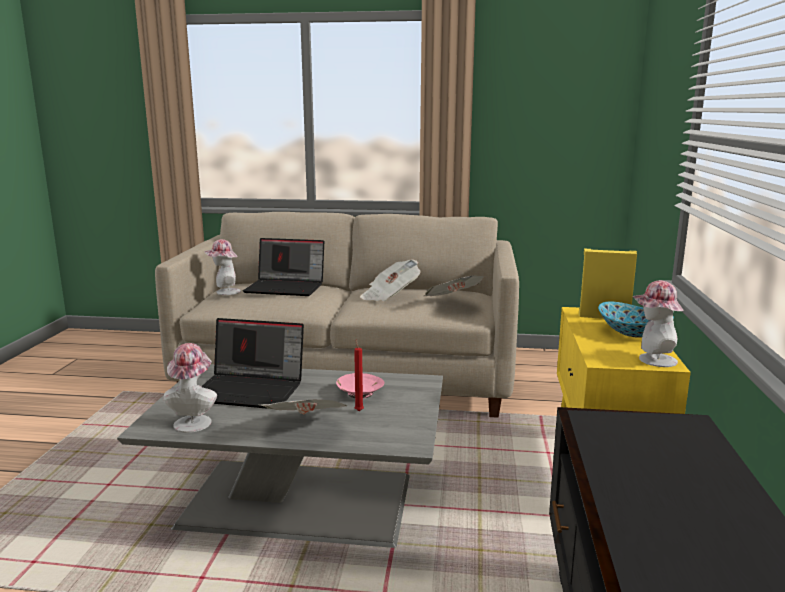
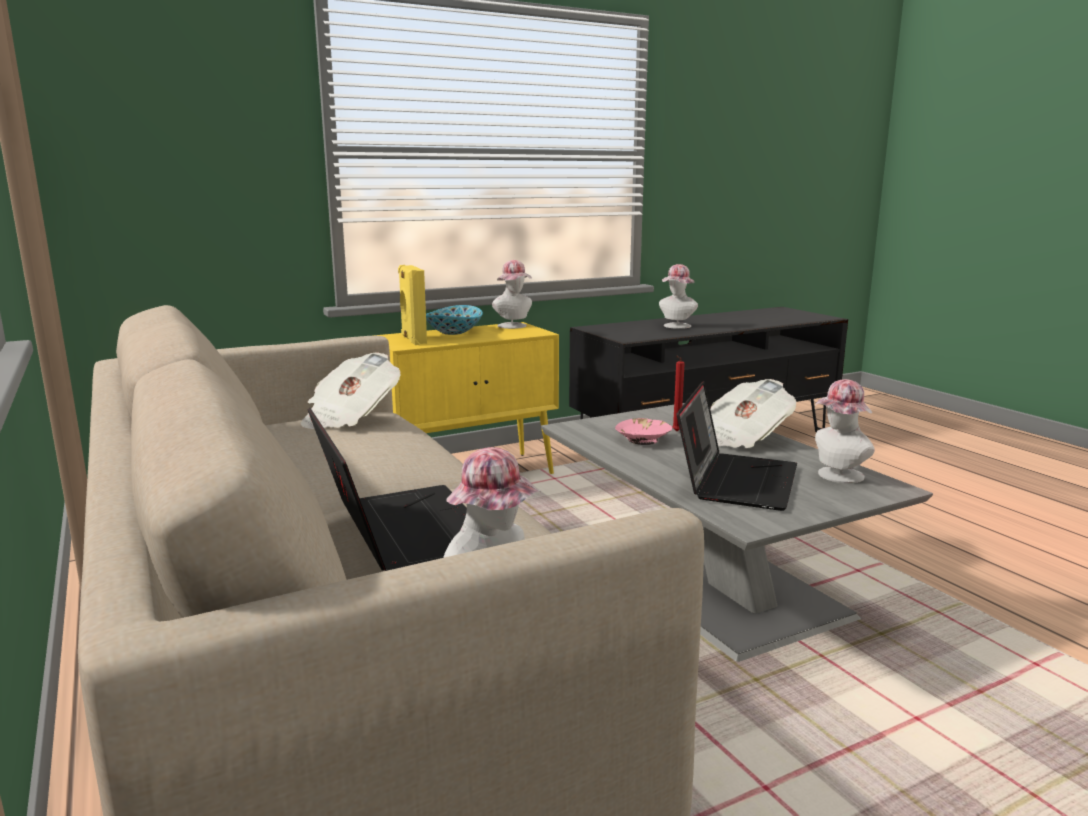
camera: 125 degrees left, 0 degrees up
laptop [201,318,304,409] -> laptop turned 45 degrees clockwise [677,381,797,511]
newspaper [360,260,420,301] -> none
none -> hat [659,264,698,329]

